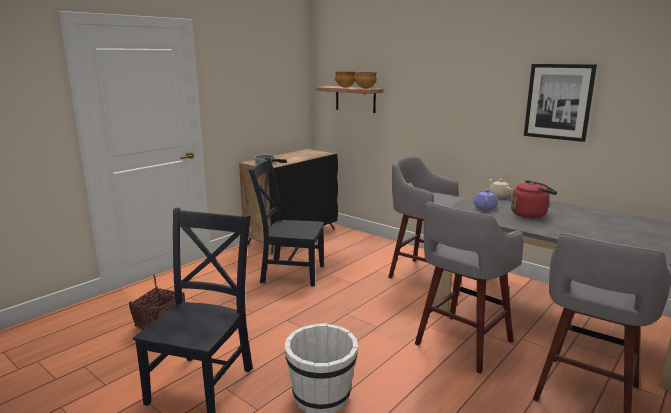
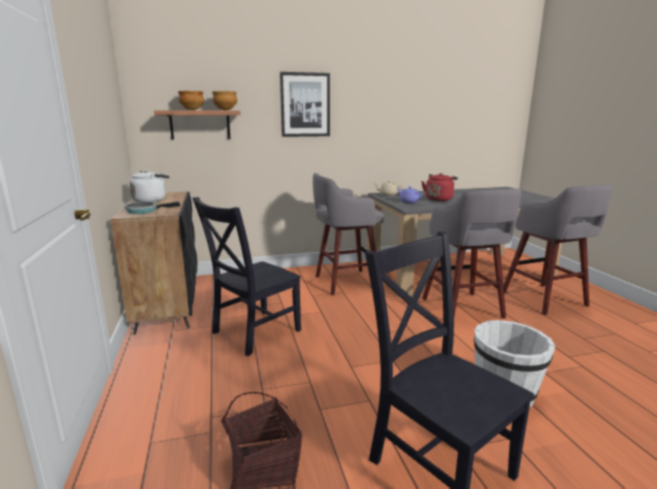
camera: 55 degrees left, 0 degrees up
picture [524,64,597,142] -> picture moved to [280,72,330,137]
none -> white kettle [130,170,169,202]

